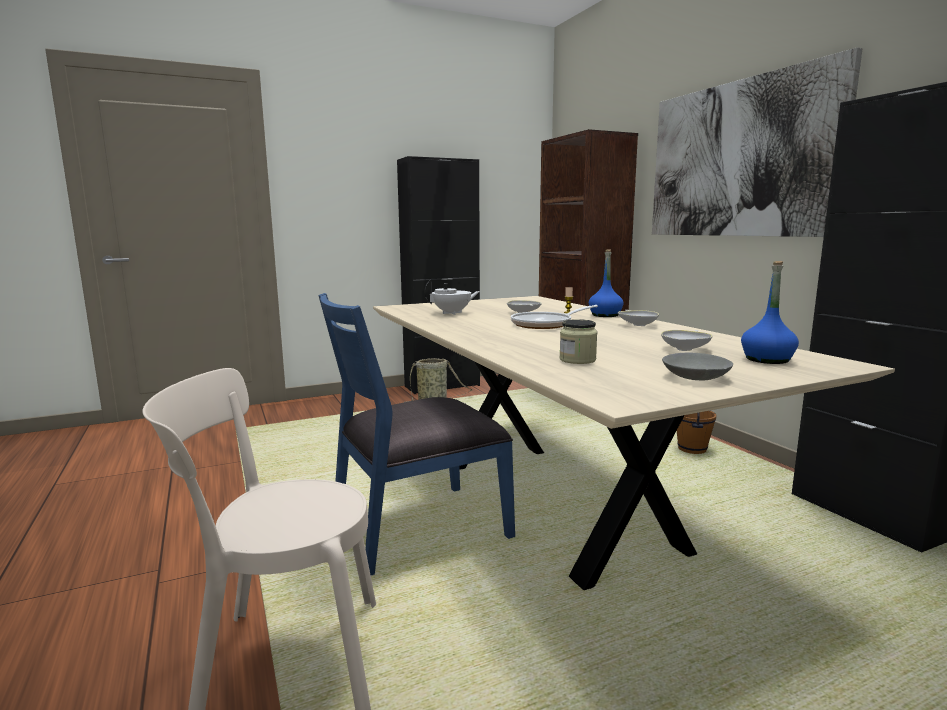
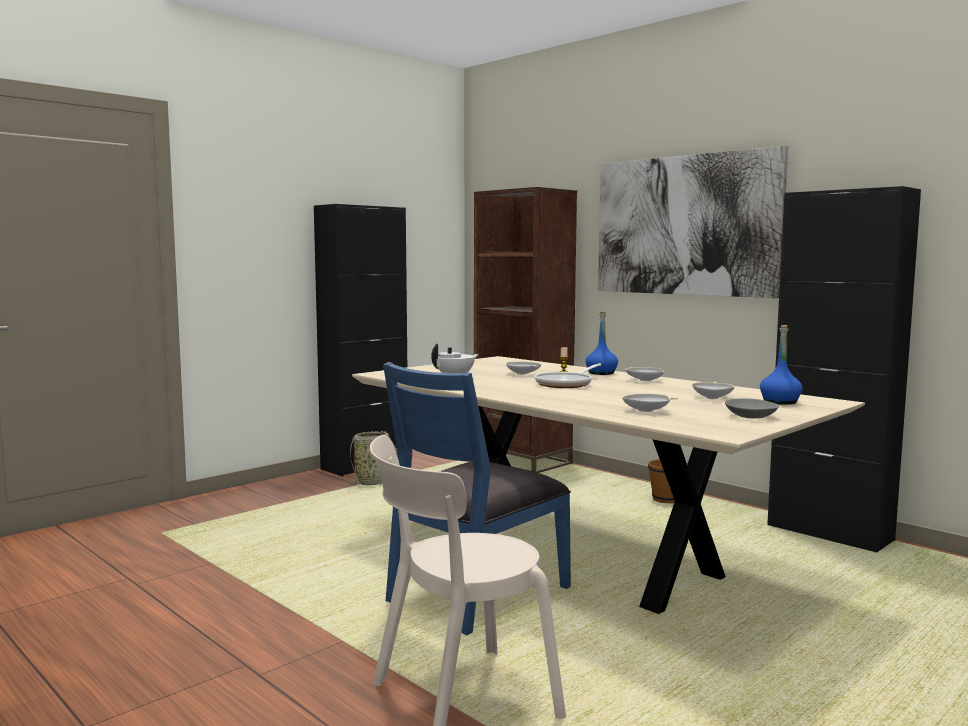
camera: 20 degrees left, 5 degrees down
jar [559,319,597,364] -> white bowl [622,394,678,412]

